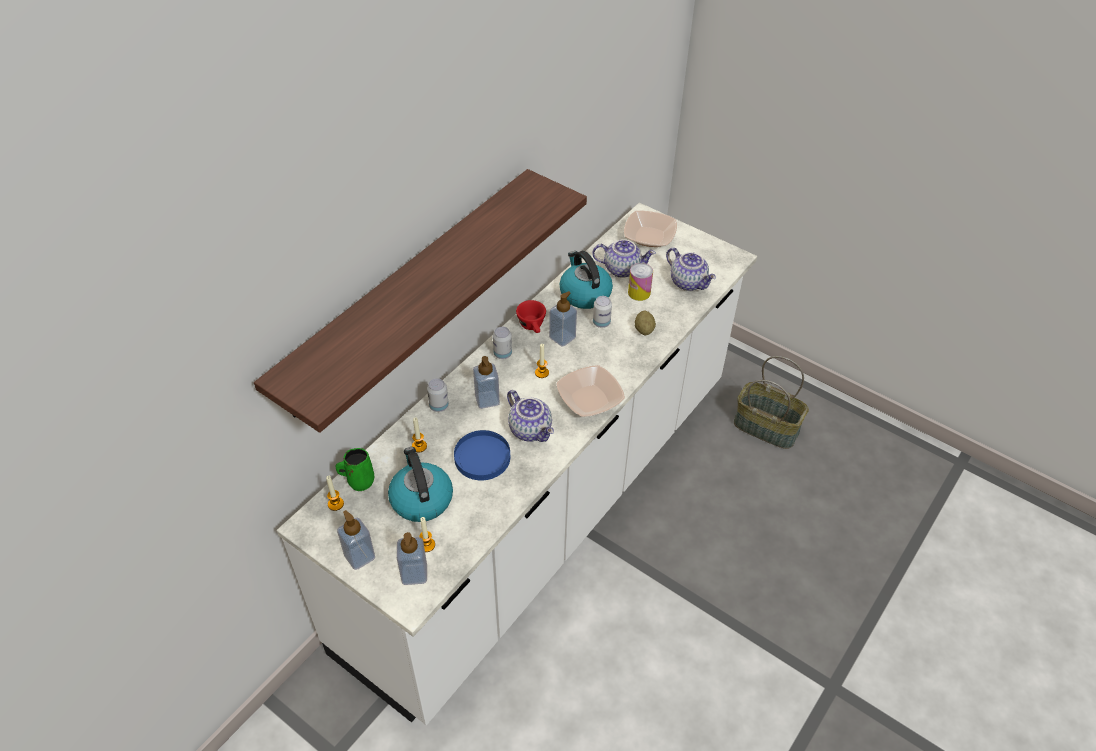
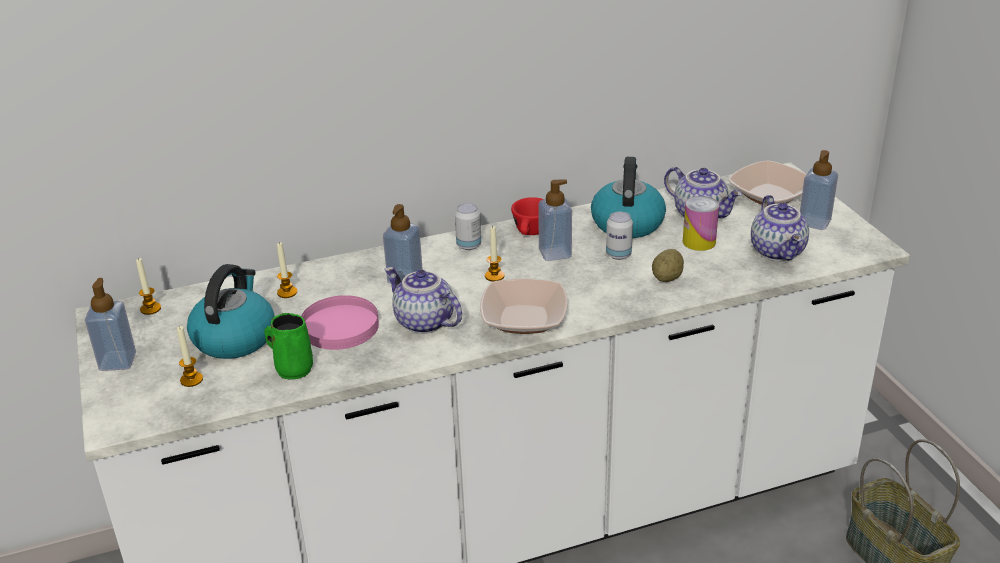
camera: 35 degrees right, 15 degrees down
shelf [254,169,587,433] -> none
green mug [336,448,374,491] -> green mug moved to [264,313,313,380]
soap dispenser [397,532,427,585] -> soap dispenser moved to [800,150,838,230]
can [427,378,449,412] -> none
blue plate [454,430,510,480] -> pink plate [301,295,379,350]
teapot [507,390,554,442] -> teapot turned 135 degrees clockwise [384,267,462,334]

